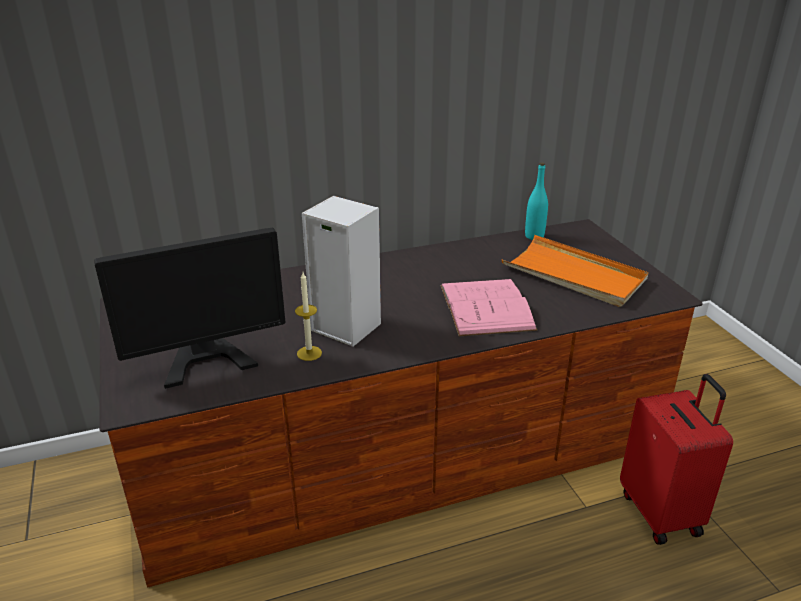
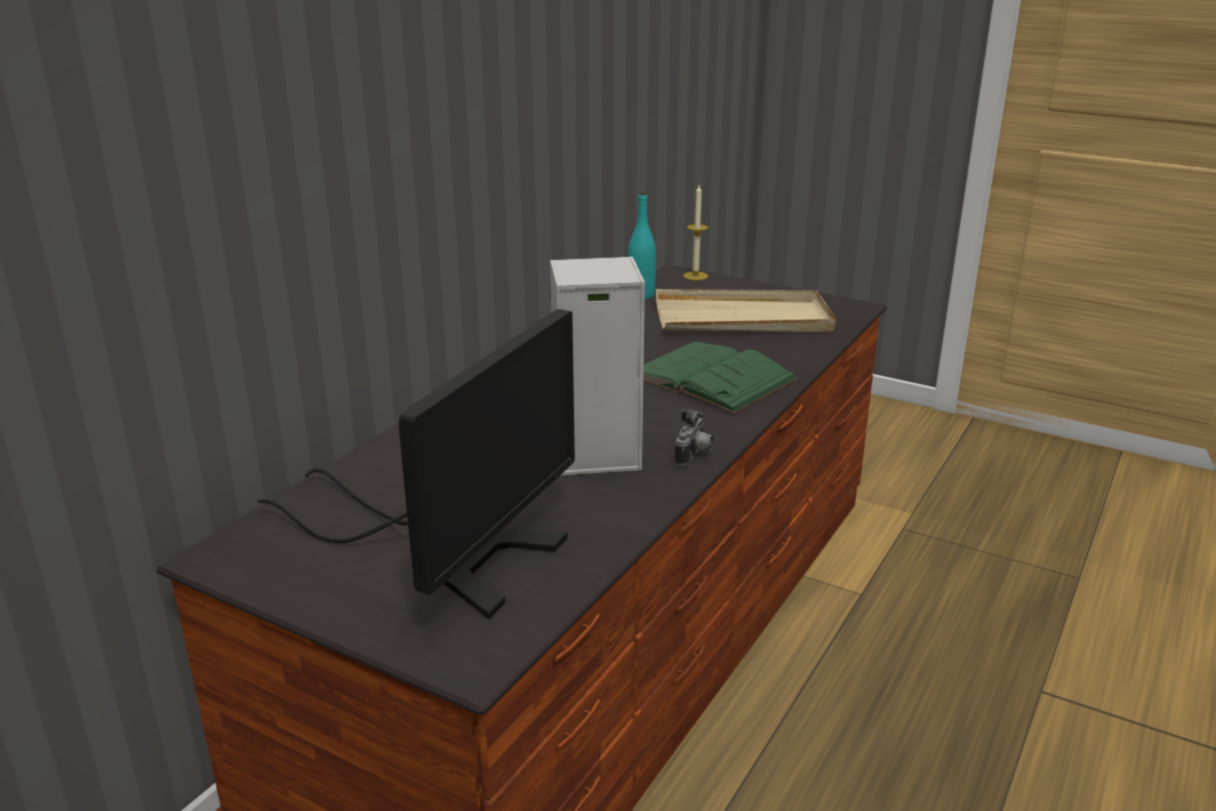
camera: 40 degrees left, 5 degrees down
candle [295,272,322,361] -> candle moved to [683,185,708,280]
pink book [440,279,537,336] -> green book [643,341,798,414]
orange tray [502,235,649,307] -> beige tray [656,289,836,333]
red suitcase [620,374,733,545] -> none
none -> camera [675,409,713,466]

